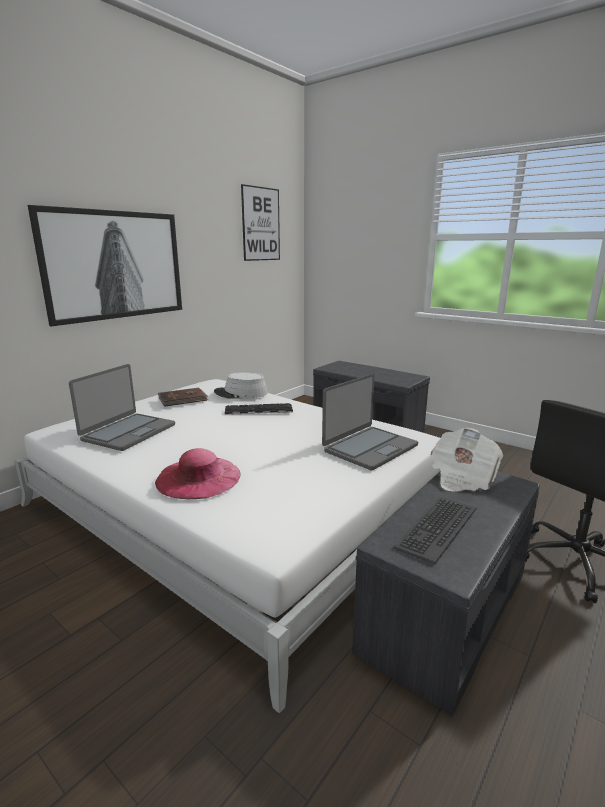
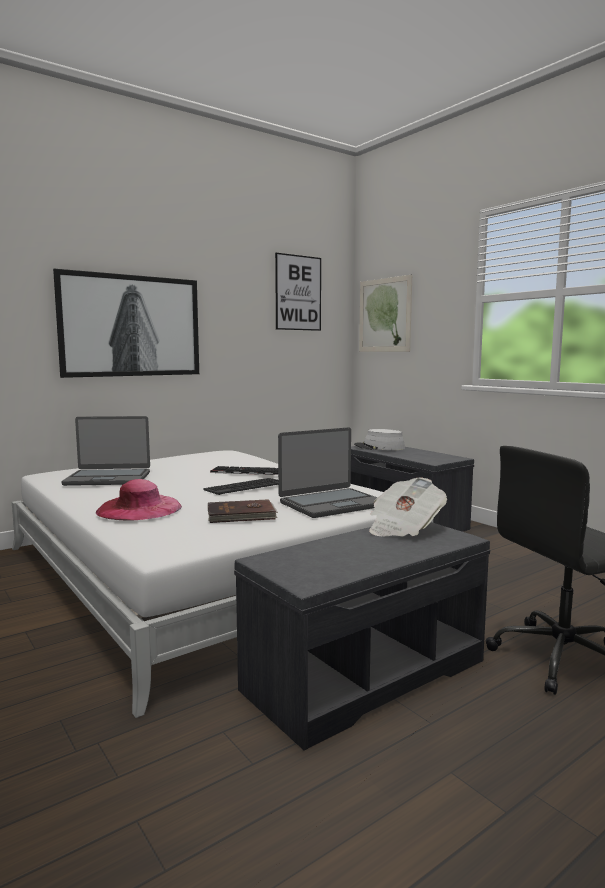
camera: 15 degrees right, 10 degrees down
laptop [69,364,175,451] -> laptop turned 45 degrees clockwise [62,416,150,486]
brown book [158,388,208,407] -> brown book moved to [208,499,278,523]
grey hat [214,372,268,399] -> grey hat moved to [354,429,405,450]
keyboard [393,497,476,564] -> keyboard moved to [203,478,278,495]
none -> picture [359,275,412,352]

